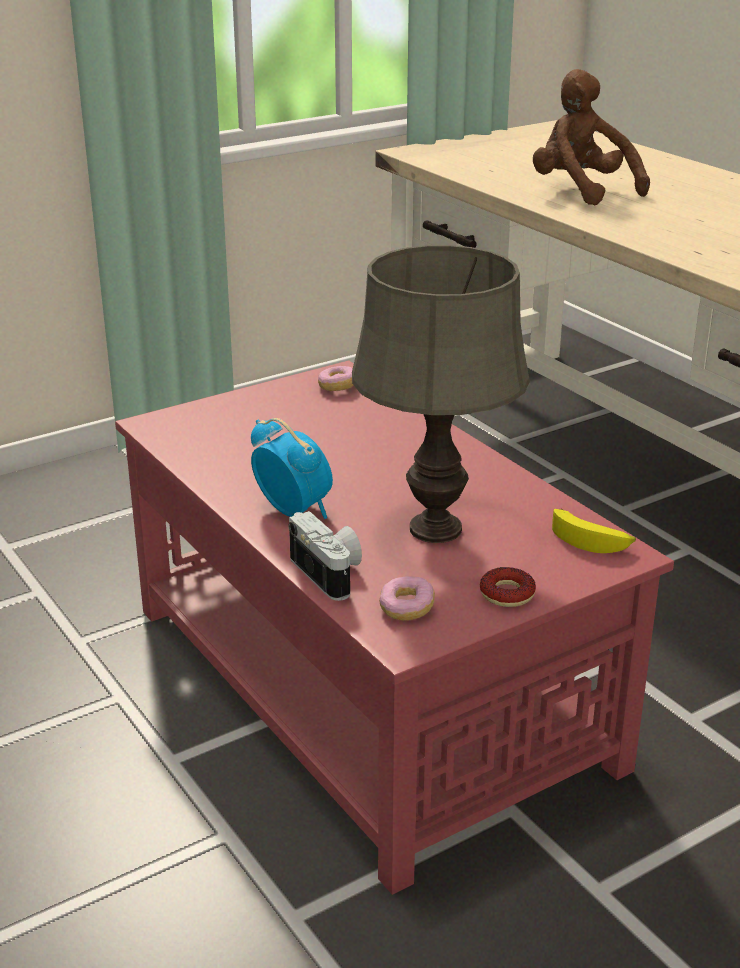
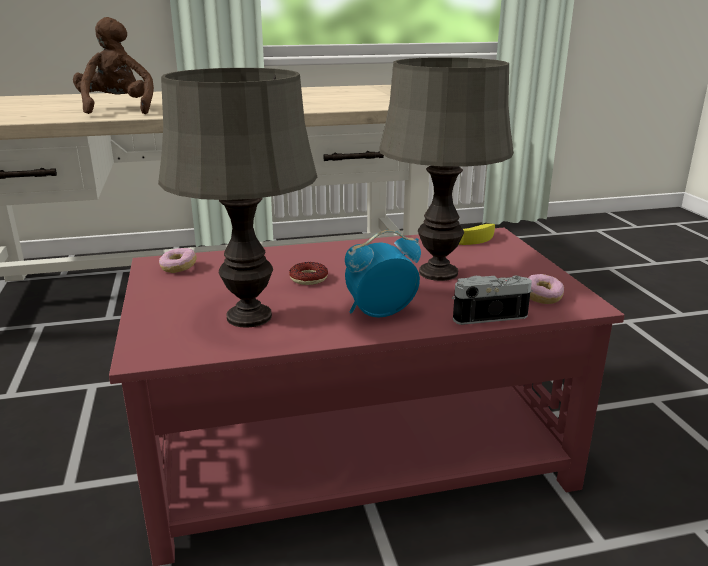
camera: 70 degrees left, 5 degrees down
donut [480,567,536,607] -> donut moved to [289,262,328,285]
brown plush toy [533,69,650,205] -> brown plush toy turned 90 degrees clockwise [73,17,154,114]
none -> grey table lamp [158,68,317,328]

